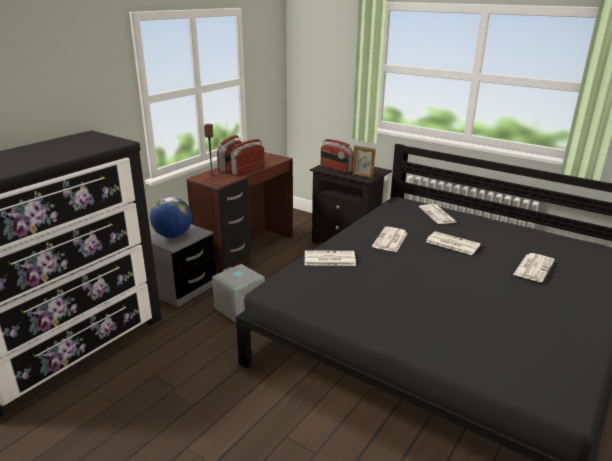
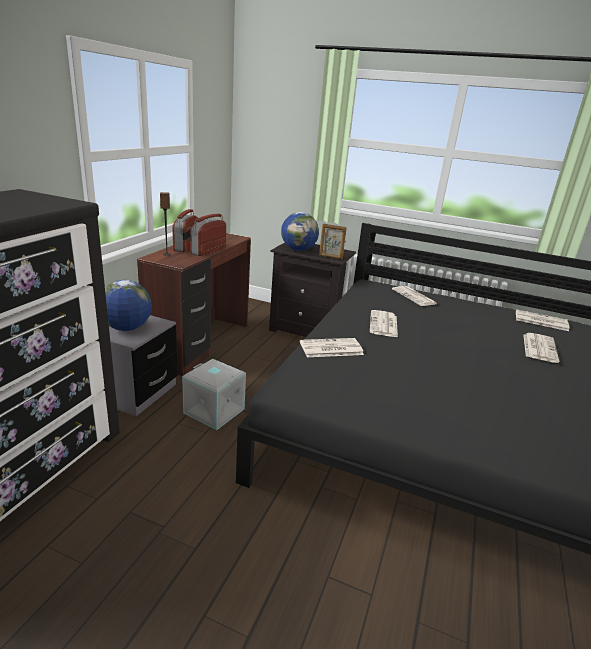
camera: 15 degrees left, 0 degrees up
radio [321,139,353,173] -> globe [281,212,319,251]
newspaper [426,231,481,255] -> newspaper moved to [516,309,569,331]

